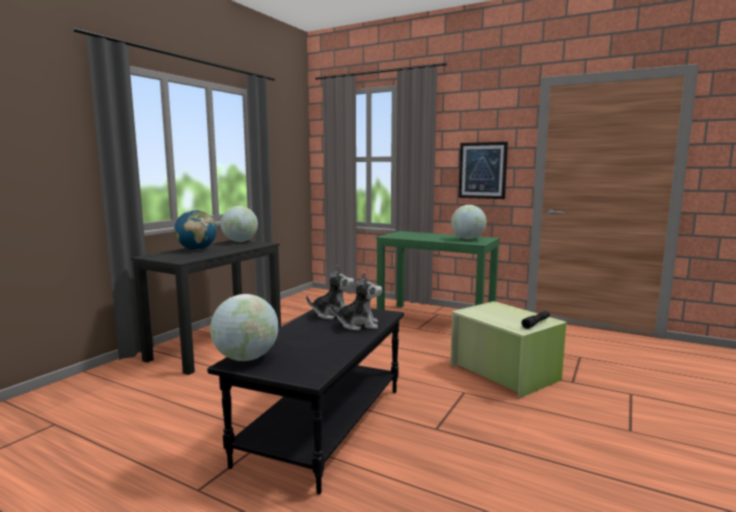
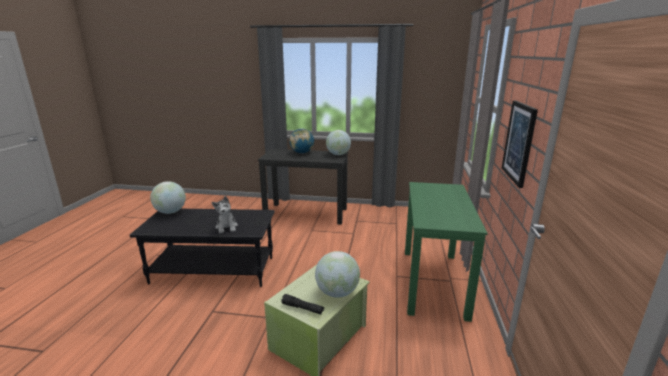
camera: 70 degrees right, 10 degrees up
plush toy [306,265,354,320] -> none
globe [451,205,487,240] -> globe moved to [315,251,360,298]

